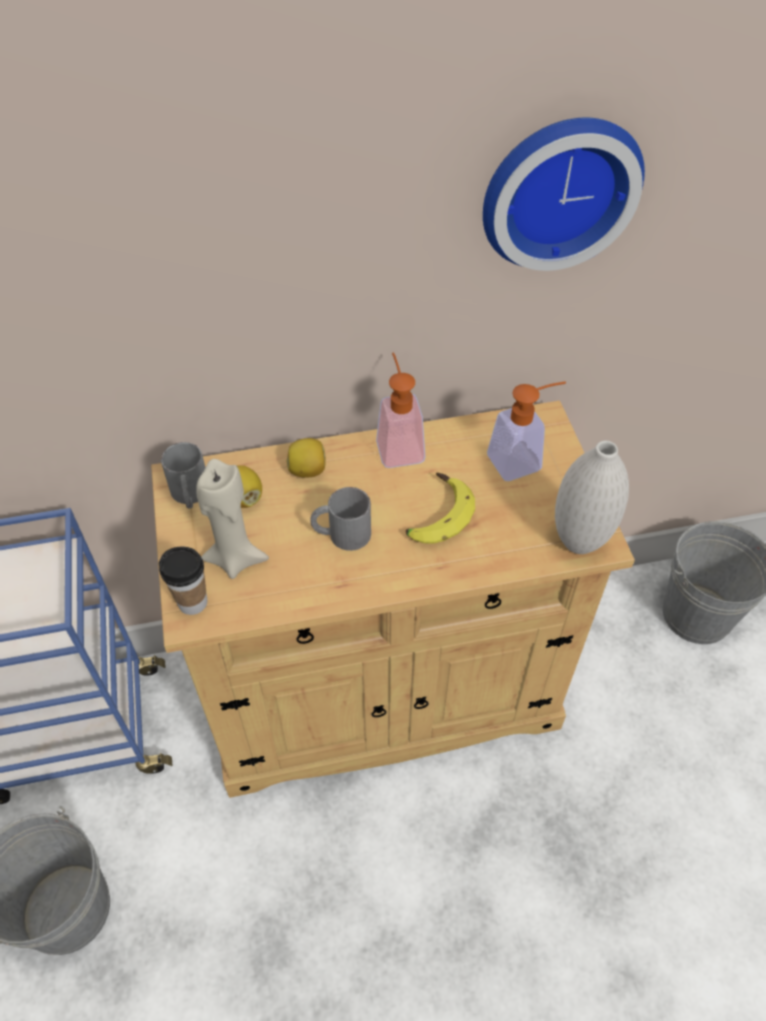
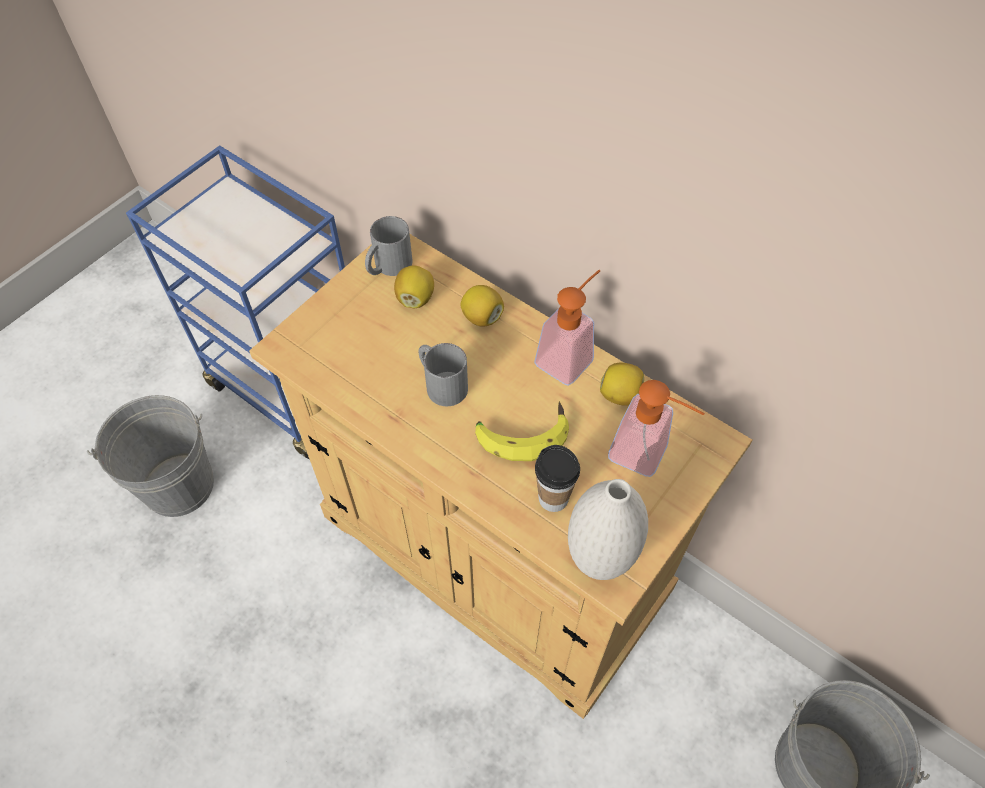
camera: 50 degrees right, 5 degrees up
cup [159,547,207,615] -> cup moved to [535,445,580,512]
beige candle [196,459,269,579] -> none
wall clock [483,118,645,271] -> none
none -> lemon [600,363,644,406]

